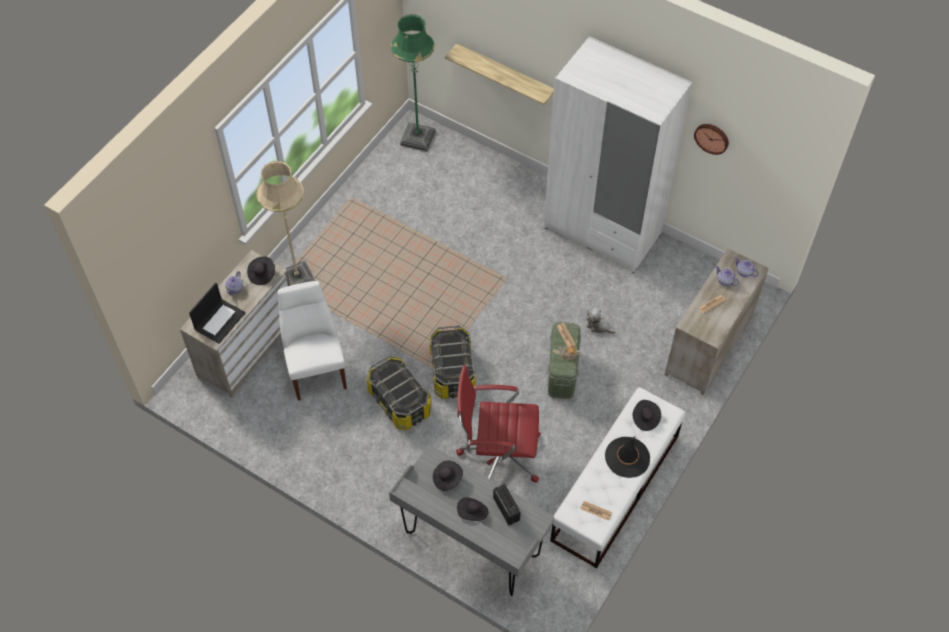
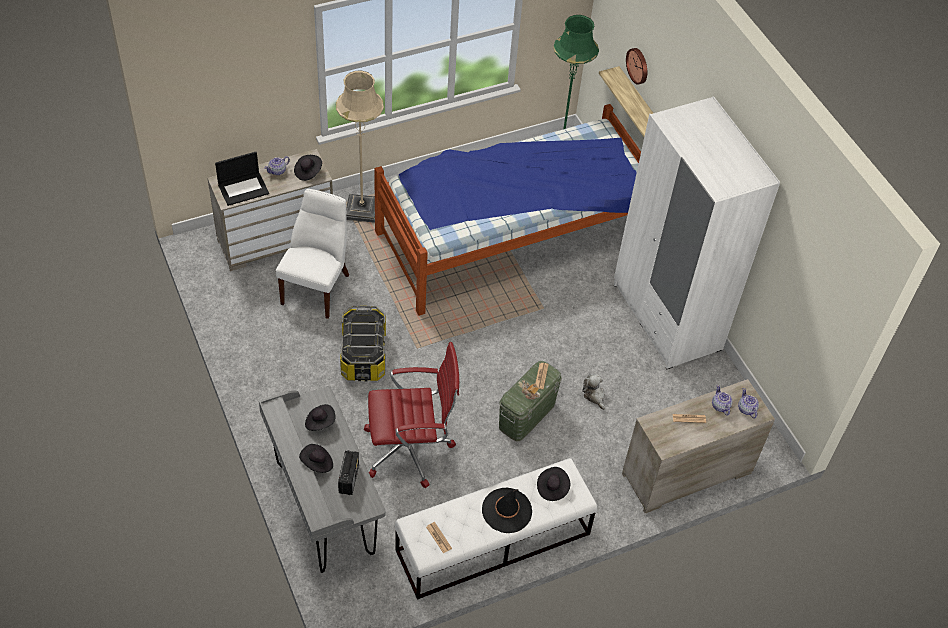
camera: 30 degrees right, 5 degrees down
storage box [429,325,476,399] -> none
red office chair [456,365,541,483] -> red office chair turned 135 degrees clockwise [364,342,459,488]
wall clock [694,124,729,155] -> wall clock moved to [626,48,647,85]
none -> bed [374,104,641,316]

